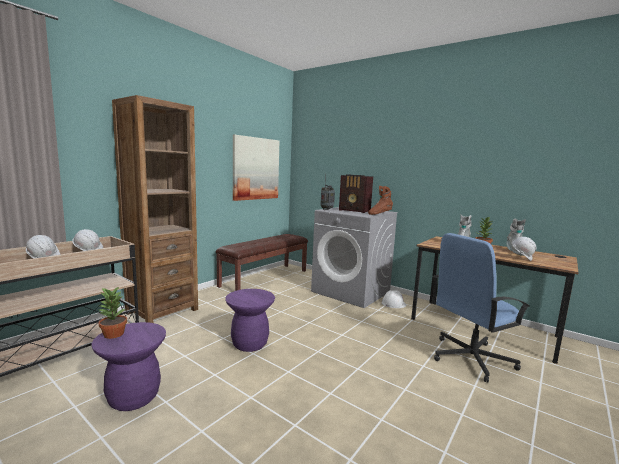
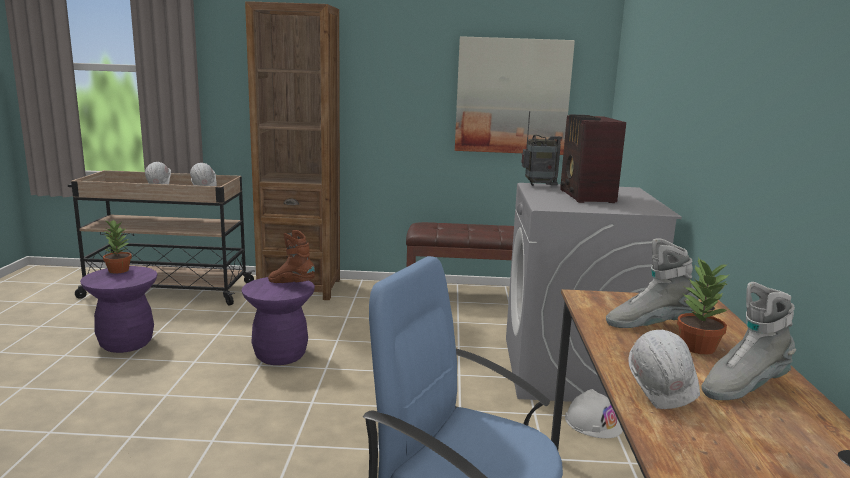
camera: 55 degrees right, 5 degrees up
brown boot [368,186,393,215] -> brown boot moved to [268,230,315,283]

